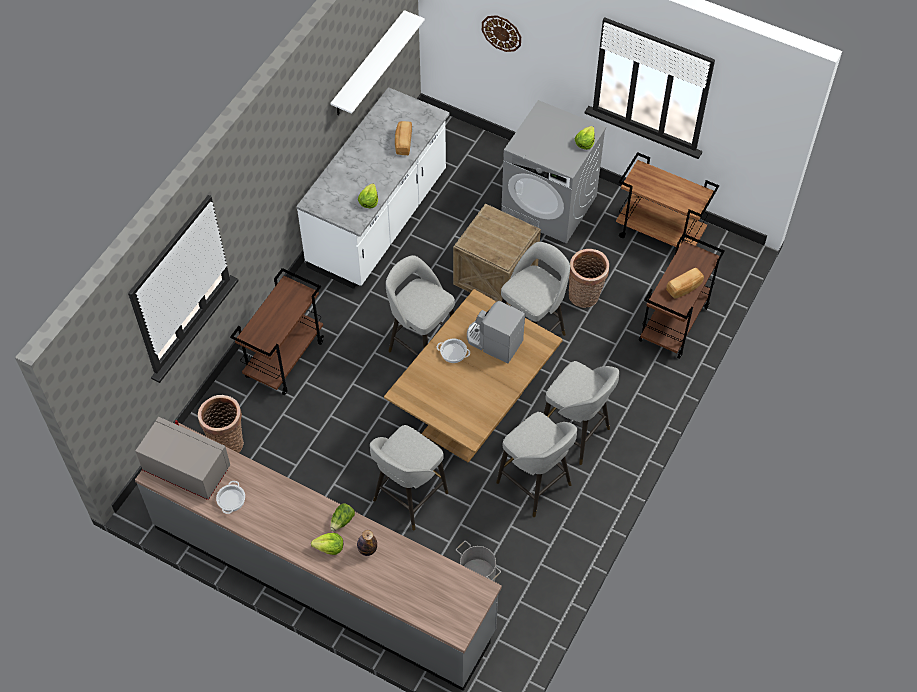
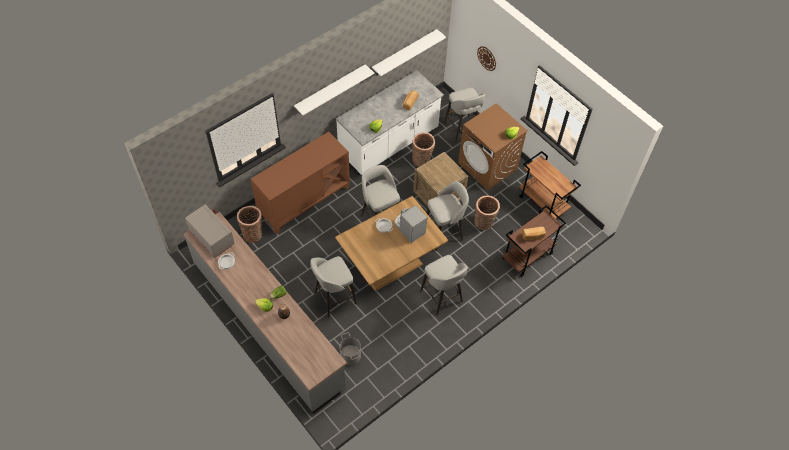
camera: 20 degrees right, 0 degrees up
brown cart [230,268,324,395] -> brown cabinet [251,132,350,234]
grey stool [496,412,577,517] -> grey stool moved to [444,87,485,143]
grey washing machine [501,100,606,244] -> brown washing machine [458,103,528,190]
none -> white shelf [294,64,374,115]
none -> basket [412,132,435,167]

